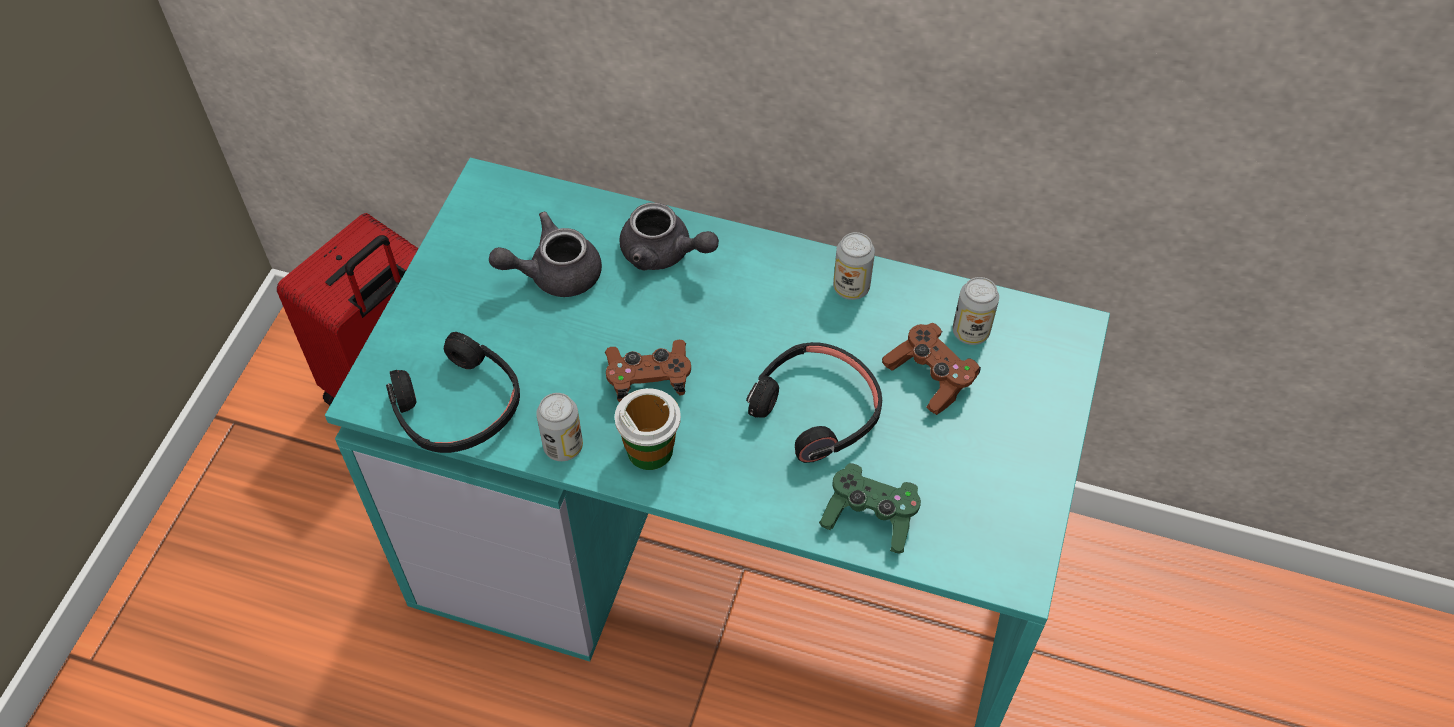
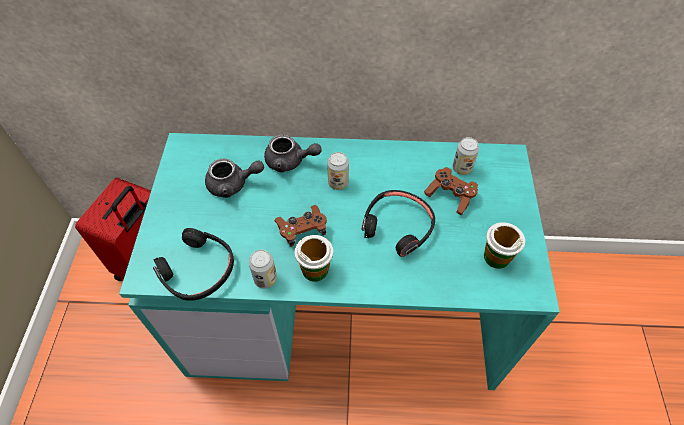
camera: 15 degrees left, 0 degrees up
grey teapot [489,211,602,297] -> grey teapot turned 150 degrees counterclockwise [205,158,264,198]
green game controller [819,463,921,553] -> none
can [833,232,875,300] -> can moved to [327,152,349,190]
none -> cup [484,222,525,269]

